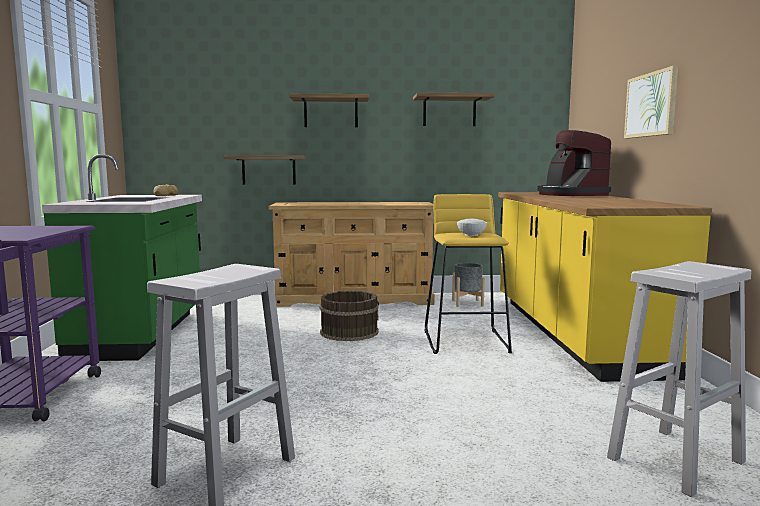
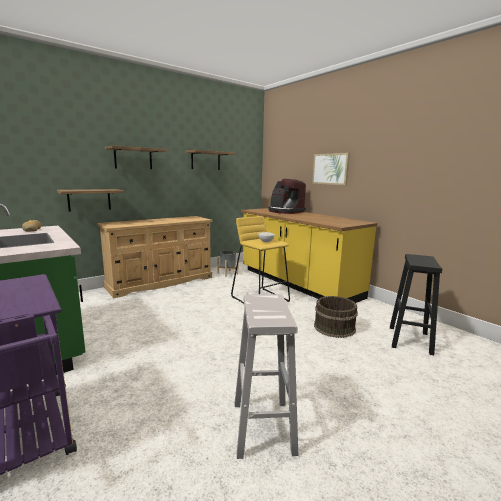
camera: 35 degrees left, 5 degrees up
brown bucket [320,291,379,341] -> brown bucket moved to [314,296,358,338]
white stool [607,261,751,497] -> black stool [390,254,442,355]

